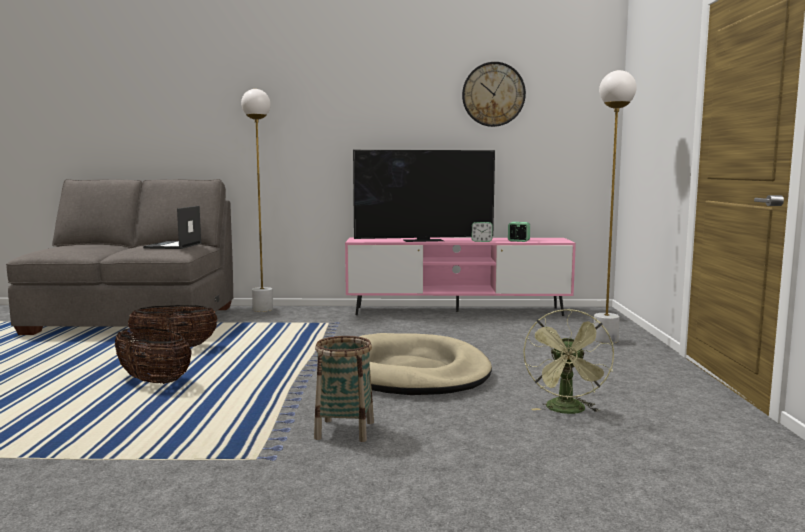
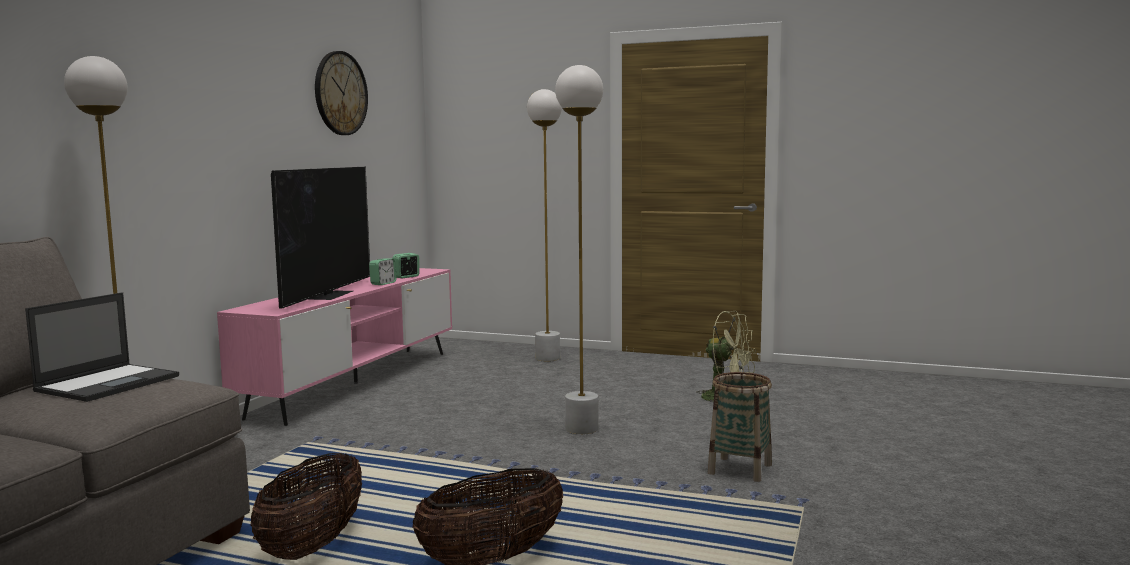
camera: 70 degrees left, 0 degrees up
laptop [143,206,202,249] -> laptop turned 90 degrees counterclockwise [25,292,179,402]
beige dog bed [359,333,492,395] -> white floor lamp [555,65,603,435]

